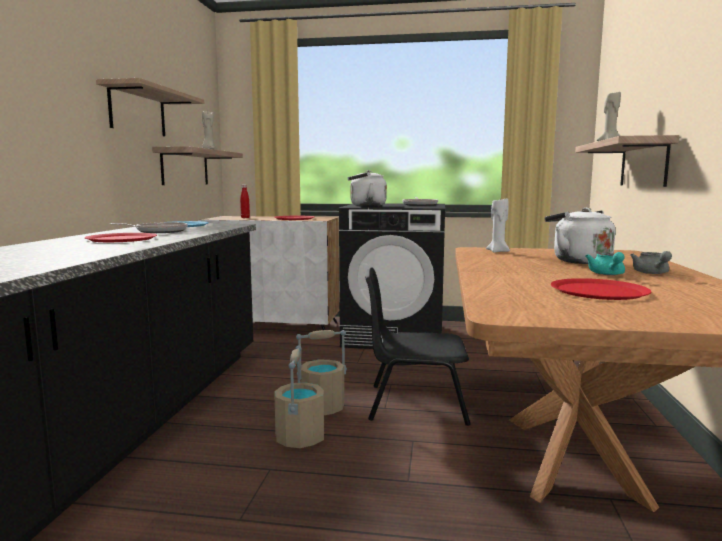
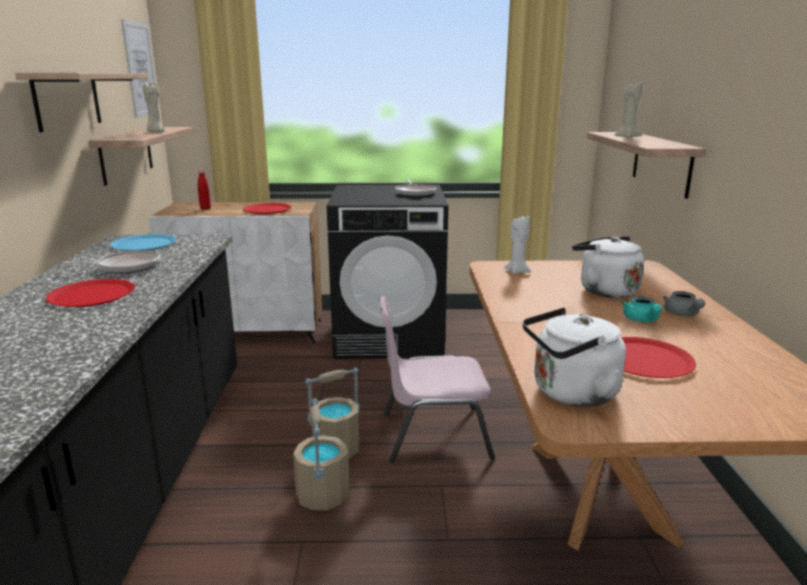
camera: 10 degrees left, 10 degrees up
white kettle [347,170,387,206] -> white kettle moved to [522,307,626,407]
black chair [366,267,471,426] -> pink chair [379,296,495,463]
none -> picture [121,19,160,118]

